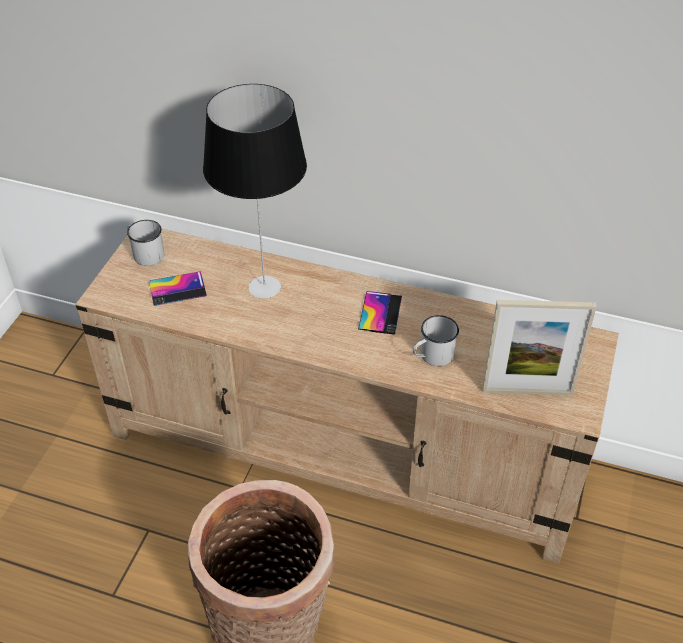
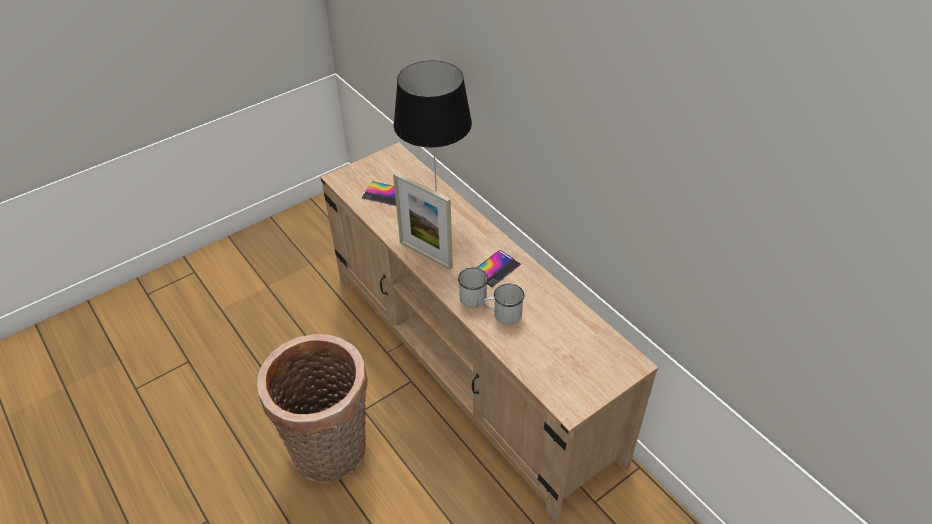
camera: 35 degrees right, 0 degrees up
white mug [127,220,164,266] -> white mug moved to [458,267,488,308]
picture frame [483,300,597,395] -> picture frame moved to [393,172,453,270]

